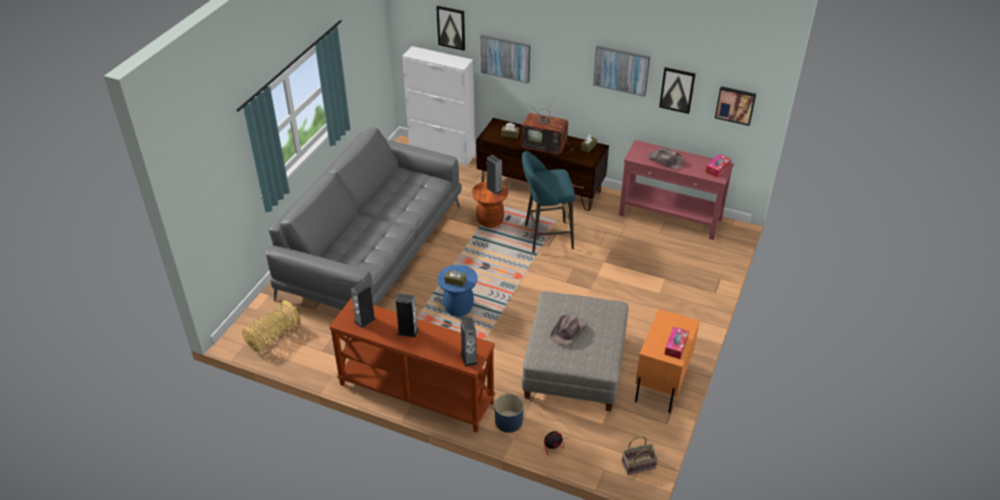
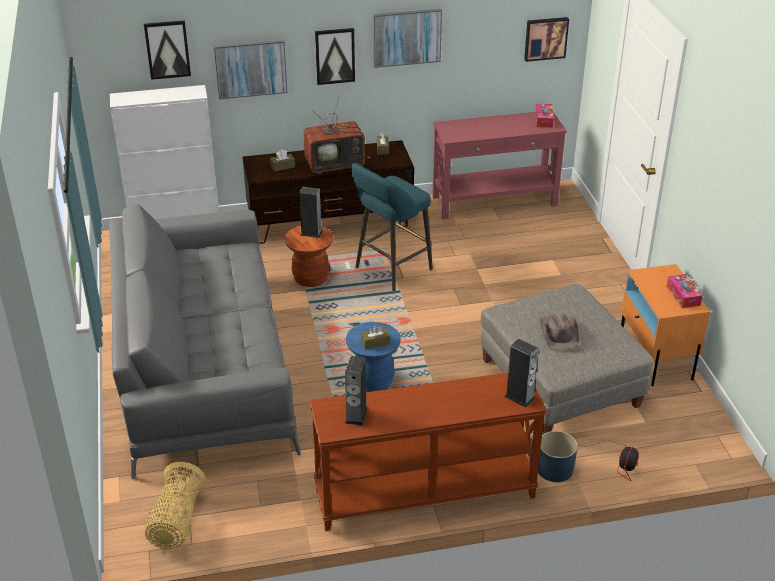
camera: 35 degrees left, 5 degrees down
speaker [396,293,419,337] -> none
basket [622,436,658,475] -> none
brown hat [648,147,684,170] -> none
picture [659,67,696,114] -> picture moved to [315,28,355,85]

